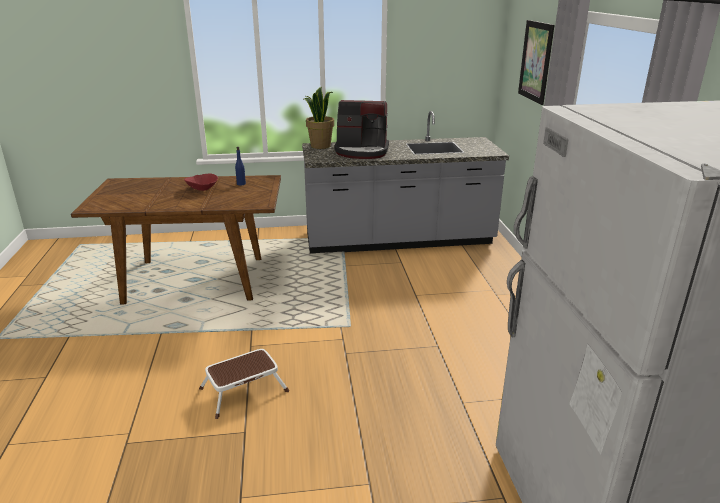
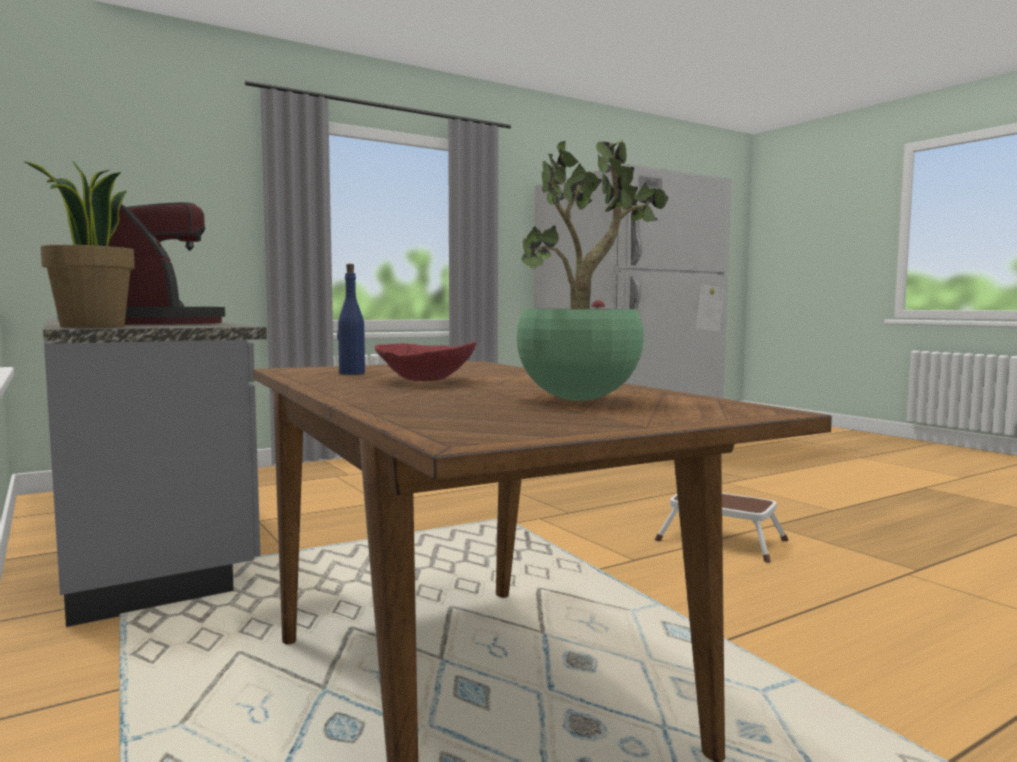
camera: 115 degrees left, 20 degrees down
picture [518,20,555,105] -> none
none -> potted plant [517,139,668,401]

